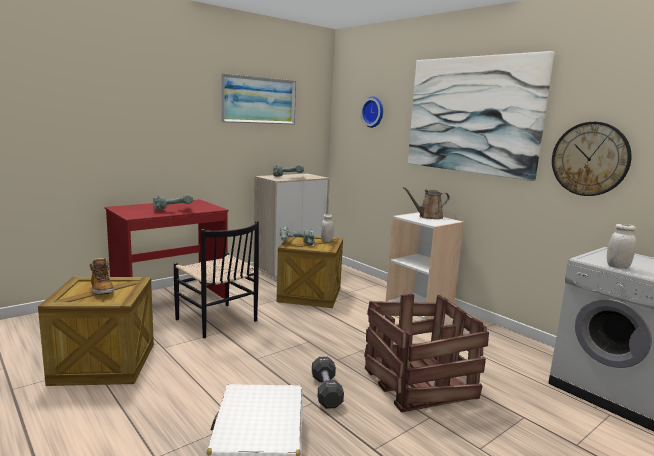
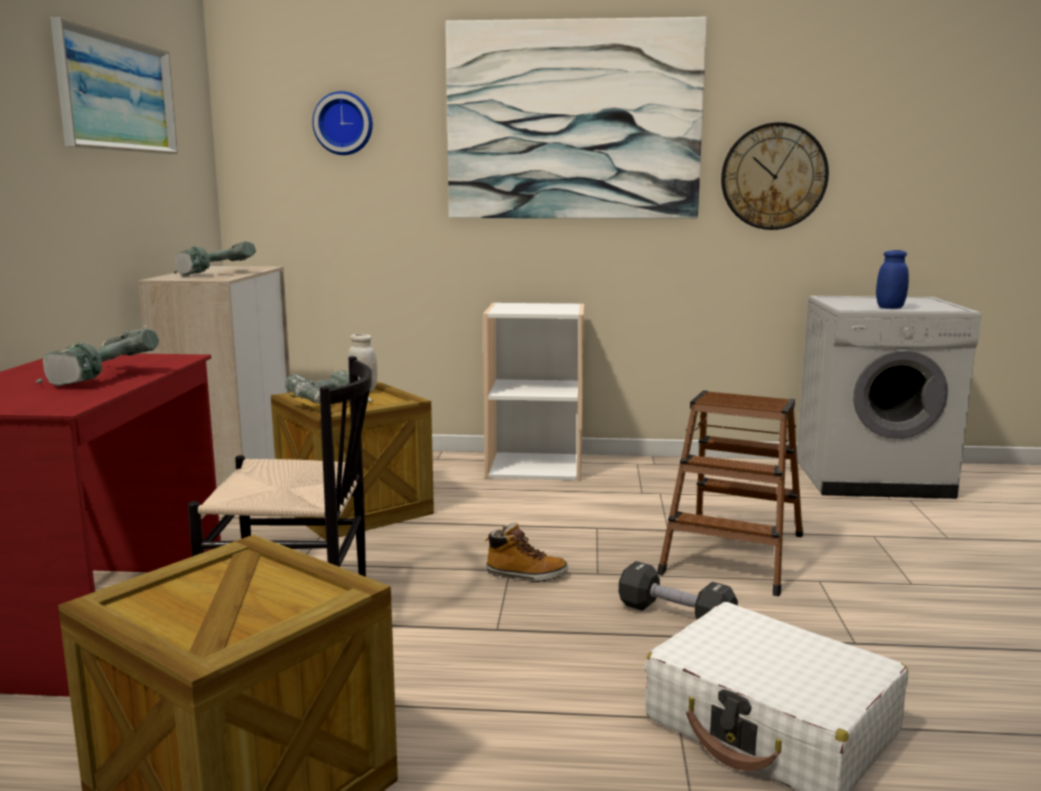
camera: 45 degrees left, 0 degrees up
boot [90,258,115,295] -> boot moved to [485,522,568,582]
crate [364,294,489,412] -> brown step ladder [657,390,803,596]
brown watering can [402,187,450,219] -> none
white jar [607,224,636,269] -> blue jar [876,250,909,309]

